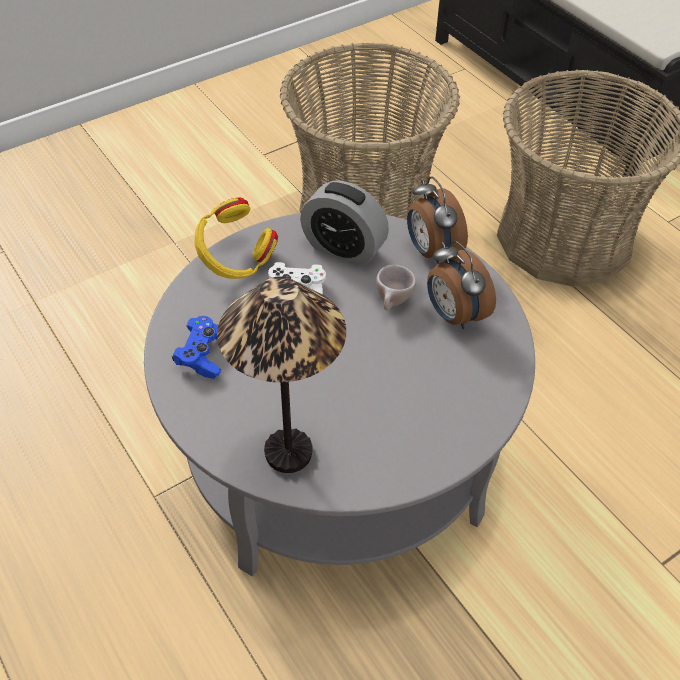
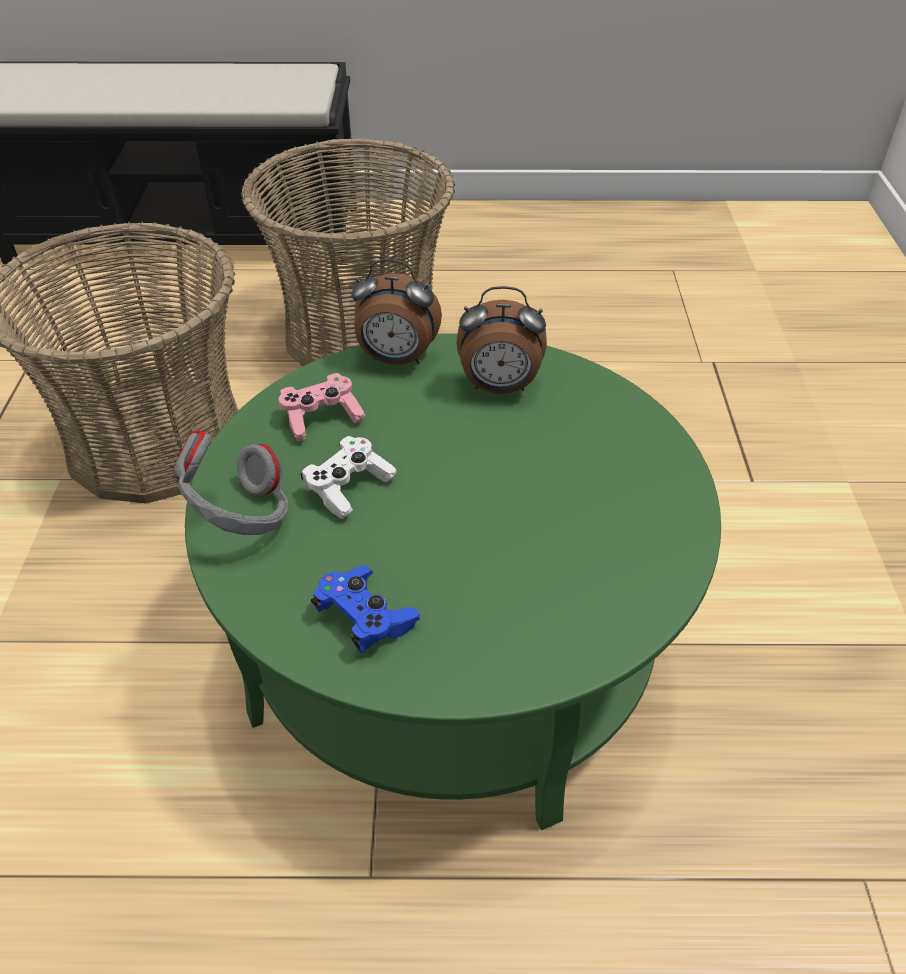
camera: 55 degrees left, 5 degrees down
grey coffee table [144,213,535,576] -> green coffee table [185,333,721,830]
yellow headphones [195,197,278,279] -> grey headphones [172,430,289,535]
table lamp [217,276,346,473] -> none
alarm clock [300,181,389,266] -> pink game controller [278,373,365,441]
beige cup [376,265,416,311] -> none

